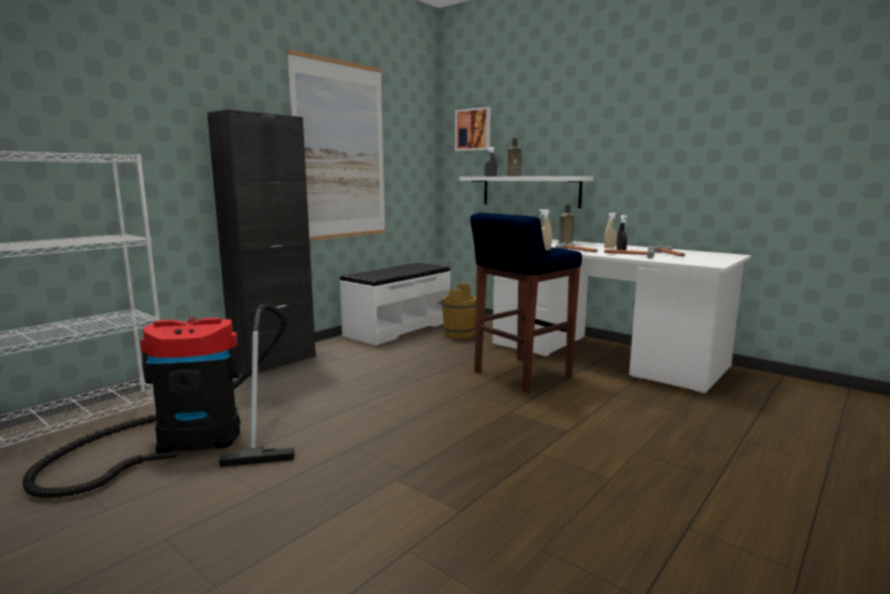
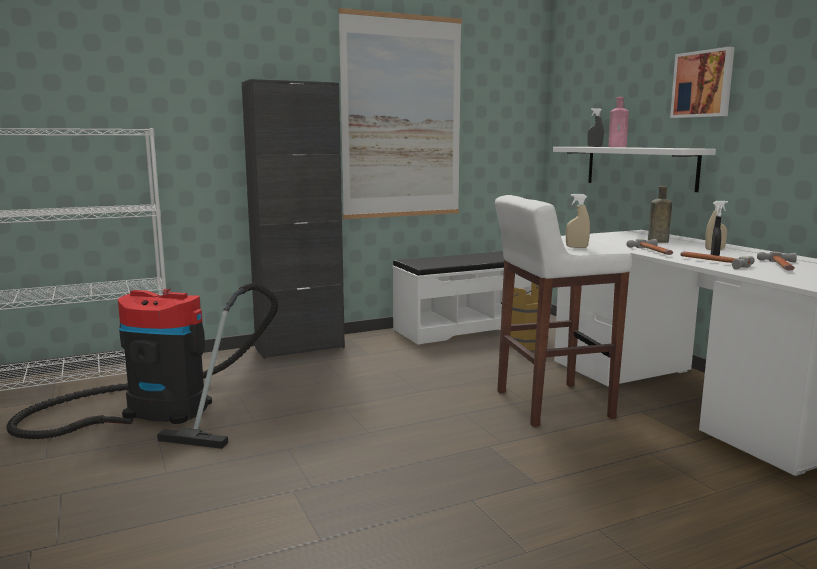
camera: 25 degrees right, 0 degrees up
picture [455,107,491,151] -> picture moved to [670,47,735,118]
blue stool [470,213,582,392] -> white stool [495,195,632,427]
brown bottle [508,138,521,176] -> pink bottle [608,97,629,147]

